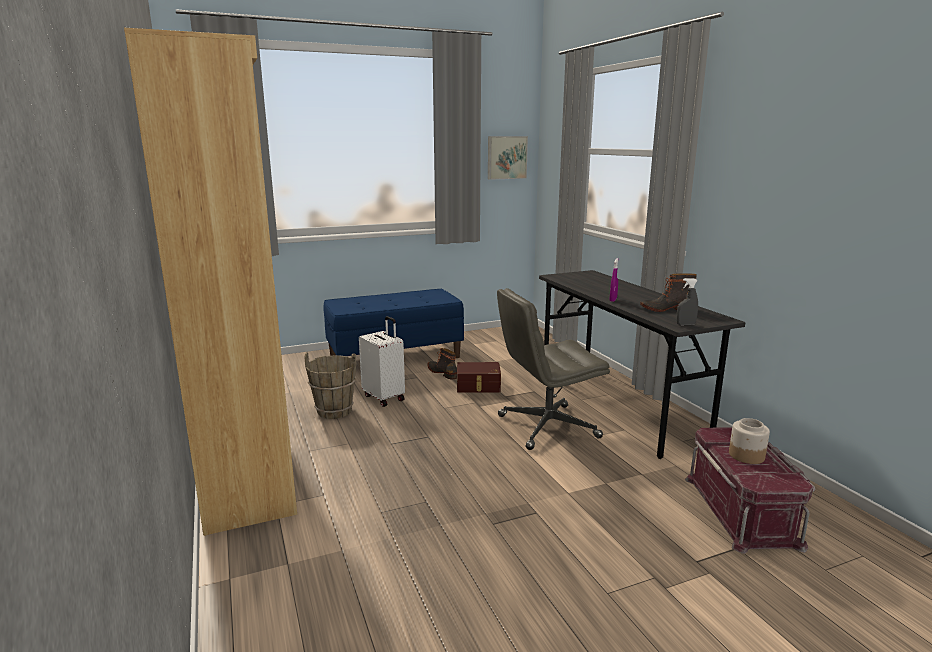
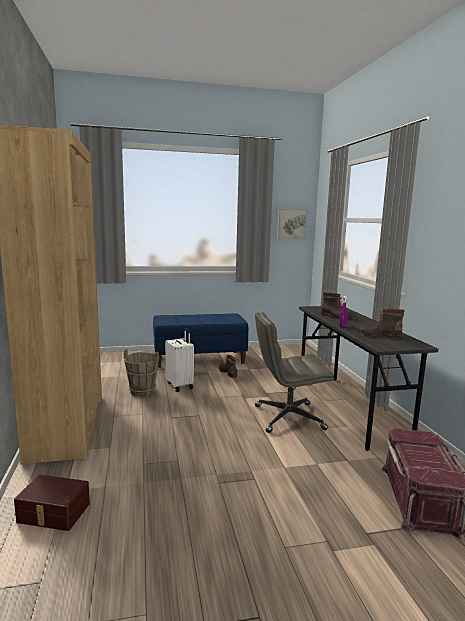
camera: 10 degrees right, 5 degrees down
brown storage box [457,362,501,393] -> brown storage box moved to [14,475,90,531]
grey spray bottle [676,278,698,326] -> none
jar [729,418,770,464] -> none
none -> boot [321,292,356,319]

